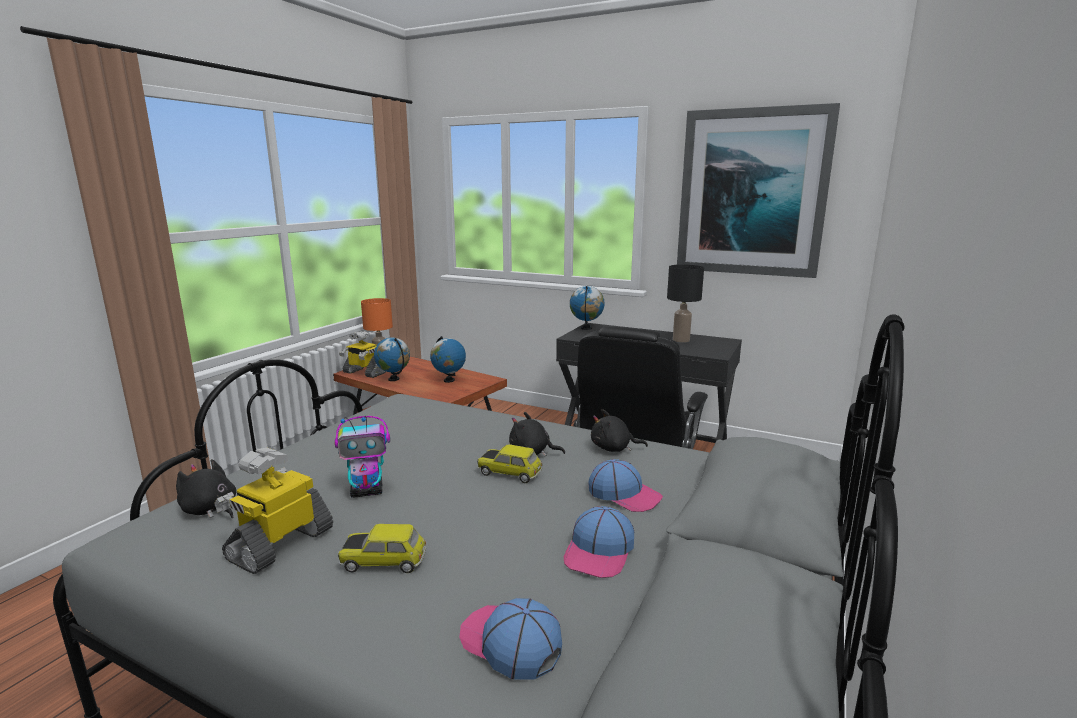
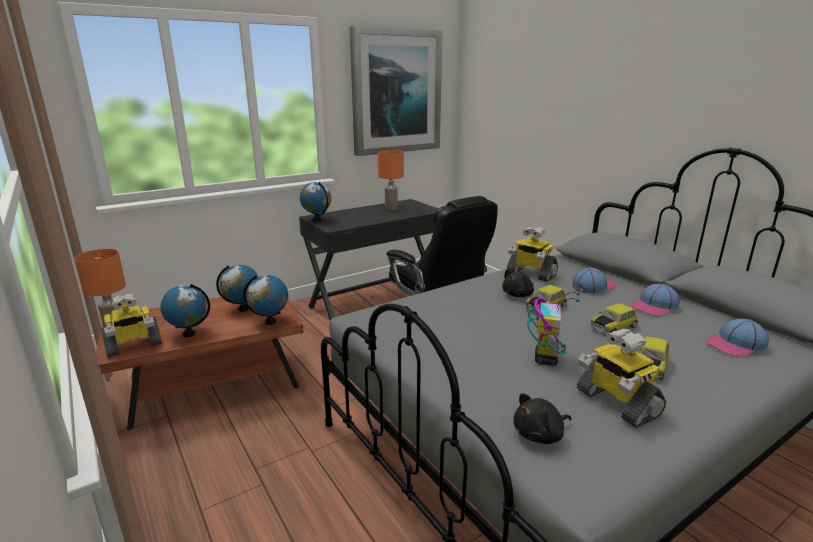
camera: 60 degrees left, 5 degrees up
cap [564,506,634,578] -> cap turned 90 degrees clockwise [631,284,680,317]
black plush toy [591,409,648,452] -> toy robot [506,226,558,282]
black table lamp [667,265,704,343] -> orange table lamp [378,150,404,210]
none -> globe [243,275,288,325]
none -> toy car [591,303,638,334]

